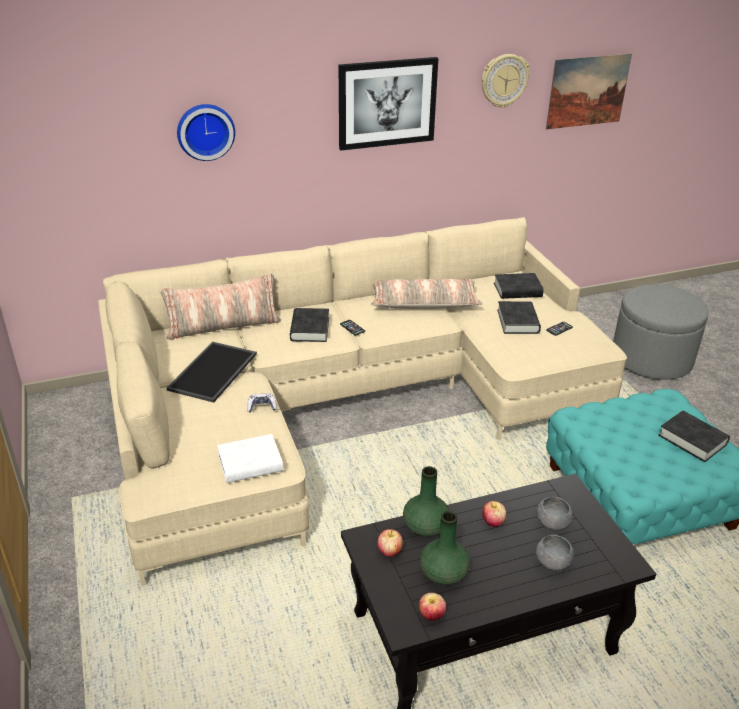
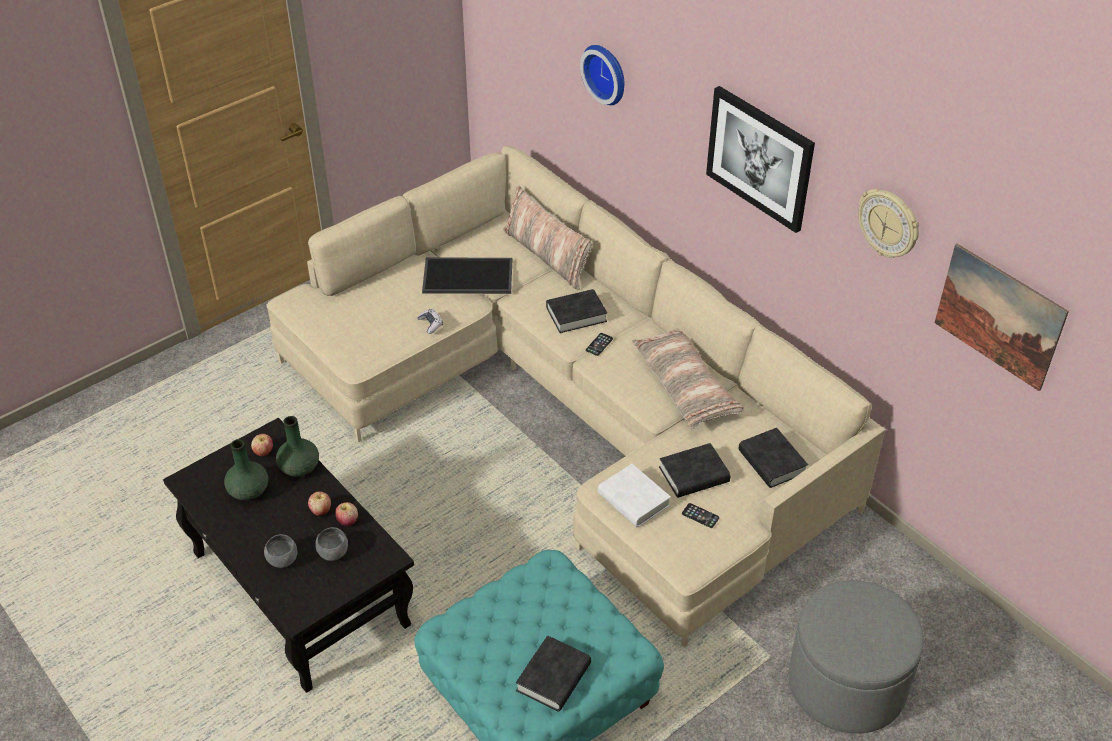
camera: 70 degrees right, 10 degrees up
white book [217,434,283,483] -> white book moved to [598,464,671,527]
apple [419,593,446,621] -> apple moved to [335,502,358,526]

